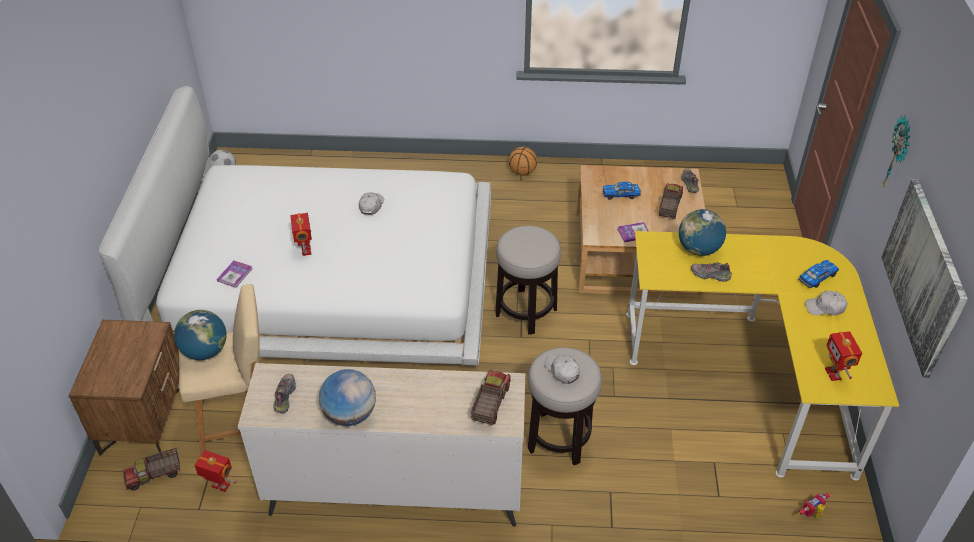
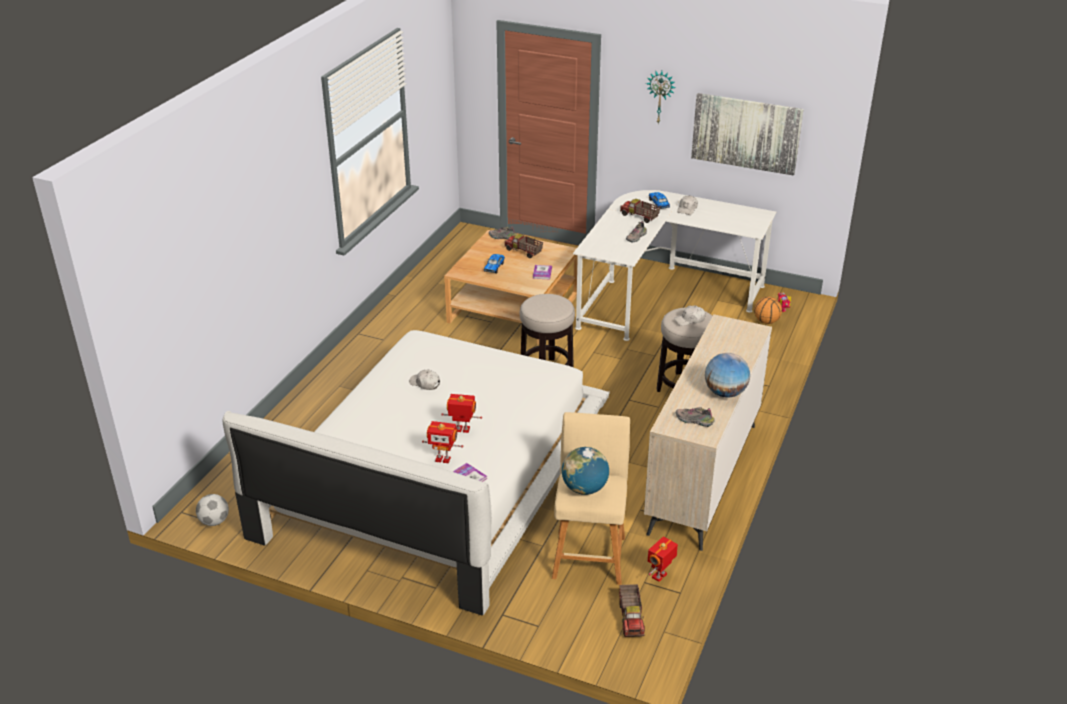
camera: 70 degrees left, 10 degrees down
brown nightstand [69,320,179,457] -> none
toy truck [471,370,511,425] -> toy truck moved to [620,199,661,223]
basketball [509,147,537,176] -> basketball moved to [754,297,782,324]
yellow desk [626,231,899,481] -> white desk [573,190,776,341]
globe [679,209,726,256] -> none
toy robot [825,331,862,381] -> toy robot moved to [422,421,463,464]

